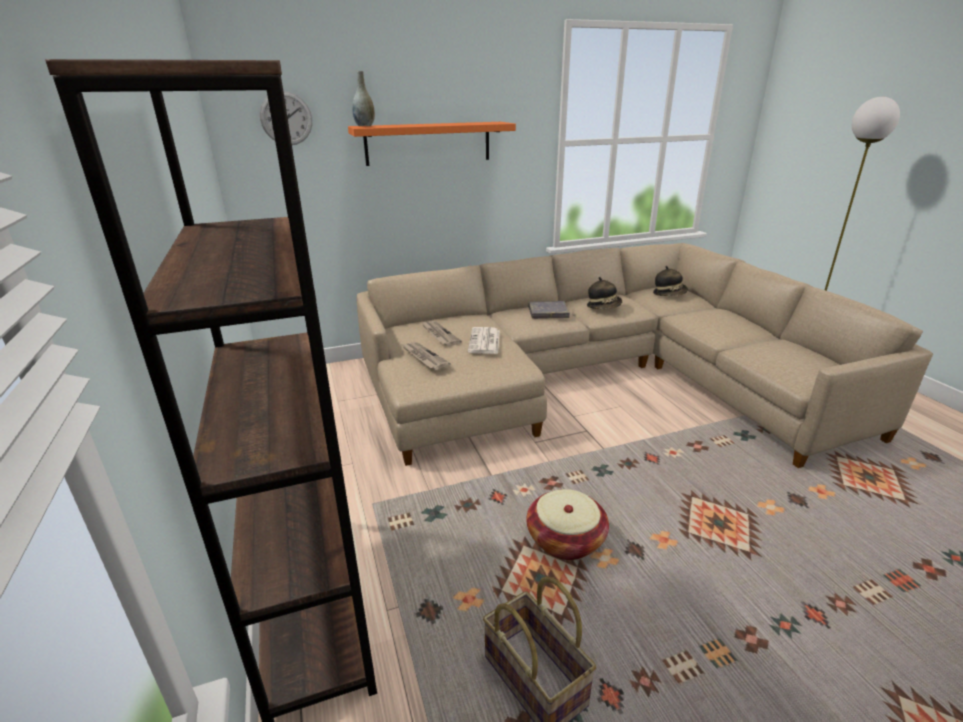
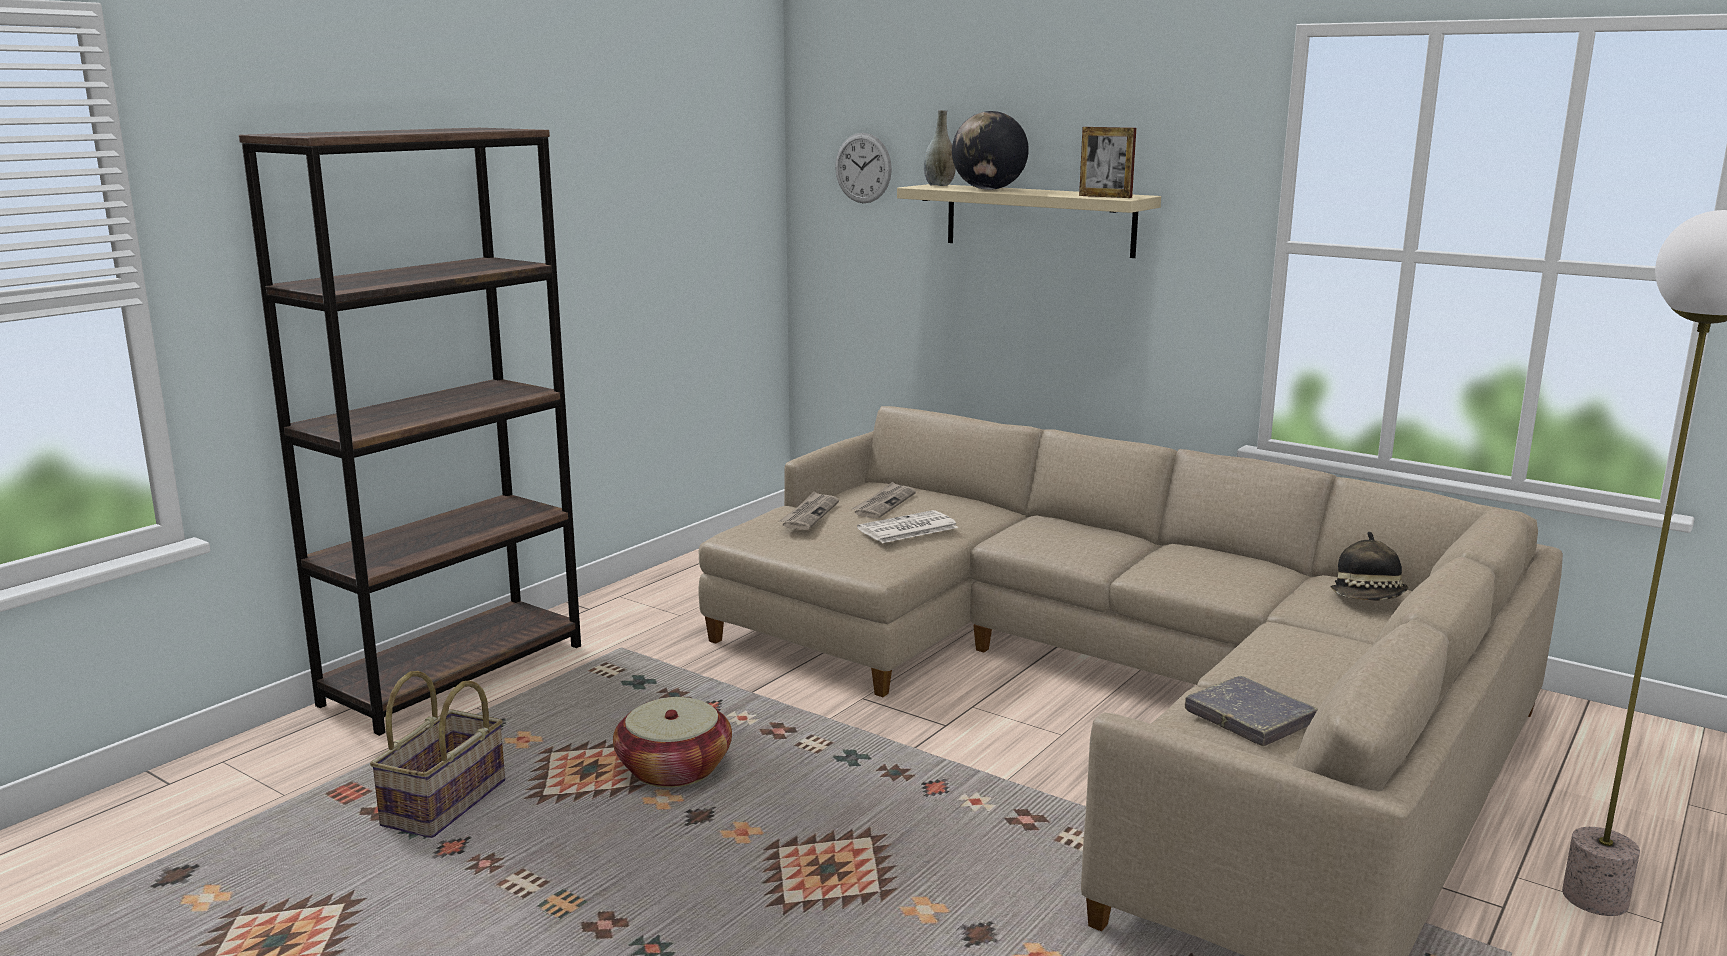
camera: 55 degrees right, 10 degrees down
orange shelf [348,122,516,166] -> beige shelf [897,184,1161,258]
grey book [529,301,570,319] -> grey book moved to [1185,676,1318,746]
hat [587,277,622,309] -> none
none -> globe [952,111,1029,190]
none -> picture frame [1079,127,1136,198]

